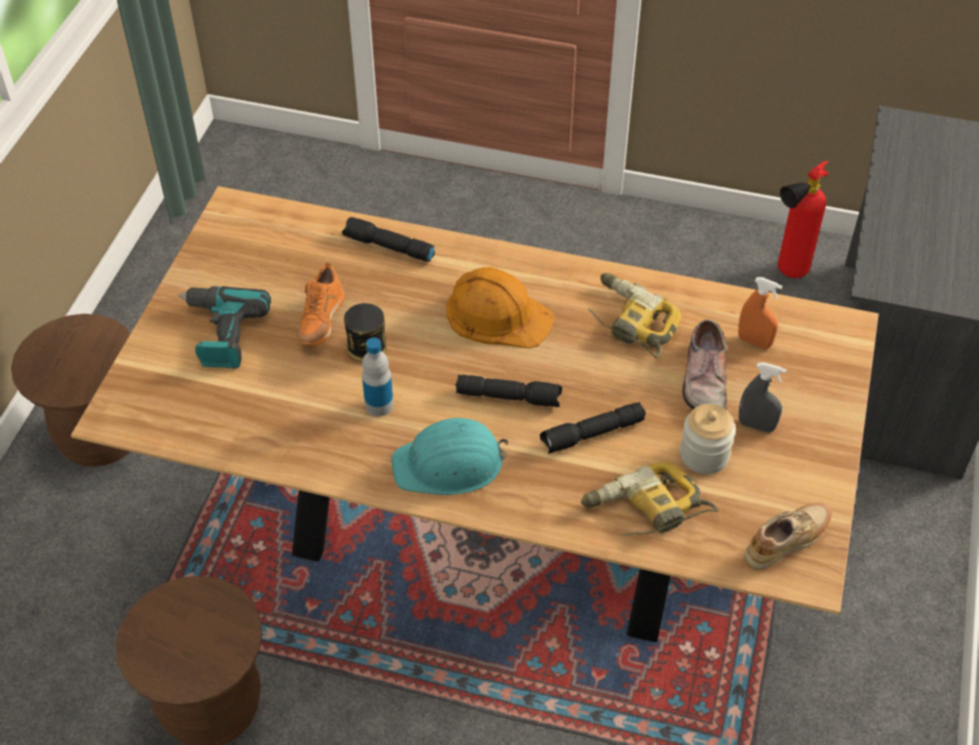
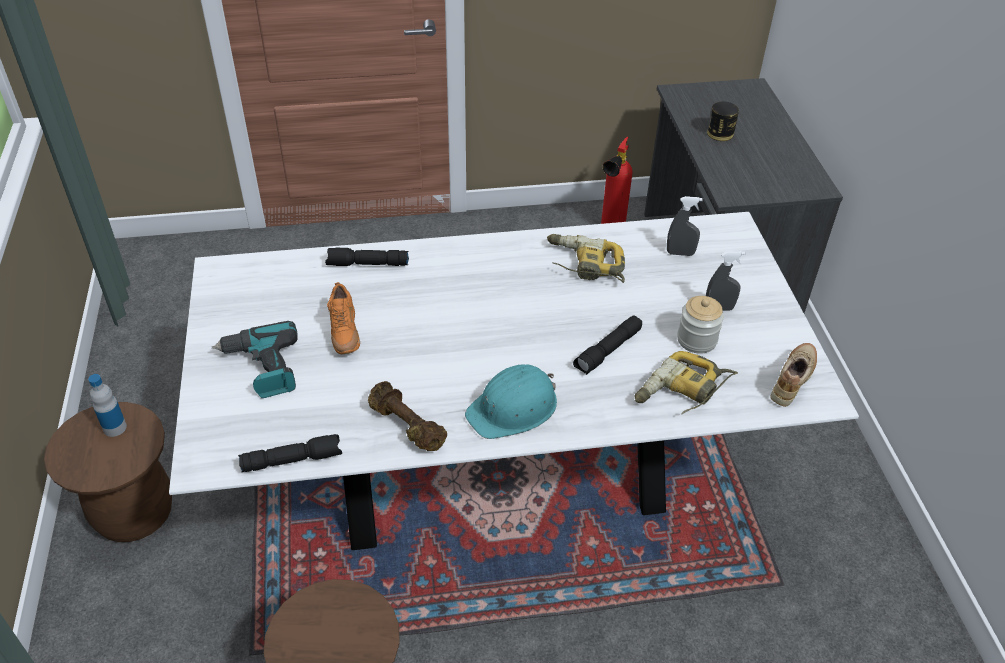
camera: 25 degrees left, 5 degrees down
brown dining table [71,186,879,642] -> white dining table [169,212,859,550]
can [344,303,387,362] -> can moved to [707,102,739,141]
bottle [362,338,394,416] -> bottle moved to [88,374,127,437]
orange hard hat [446,267,555,348] -> none
black flashlight [456,375,562,407] -> black flashlight moved to [238,434,342,472]
shoe [682,319,727,410] -> none
orange spray bottle [738,277,782,349] -> grey spray bottle [667,196,703,256]
none -> brown dumbbell [368,381,447,451]

